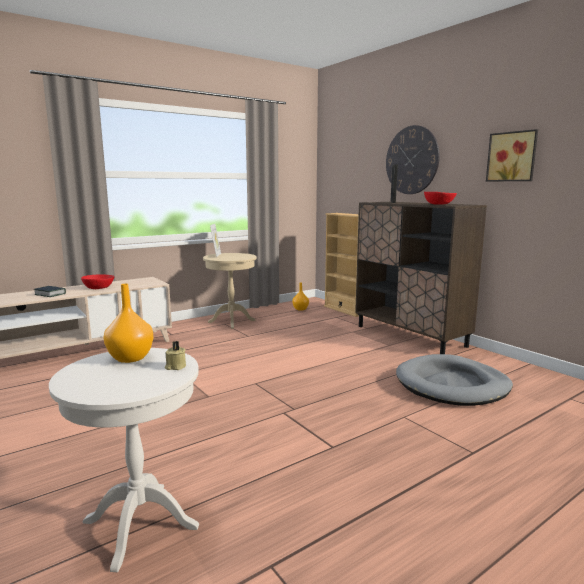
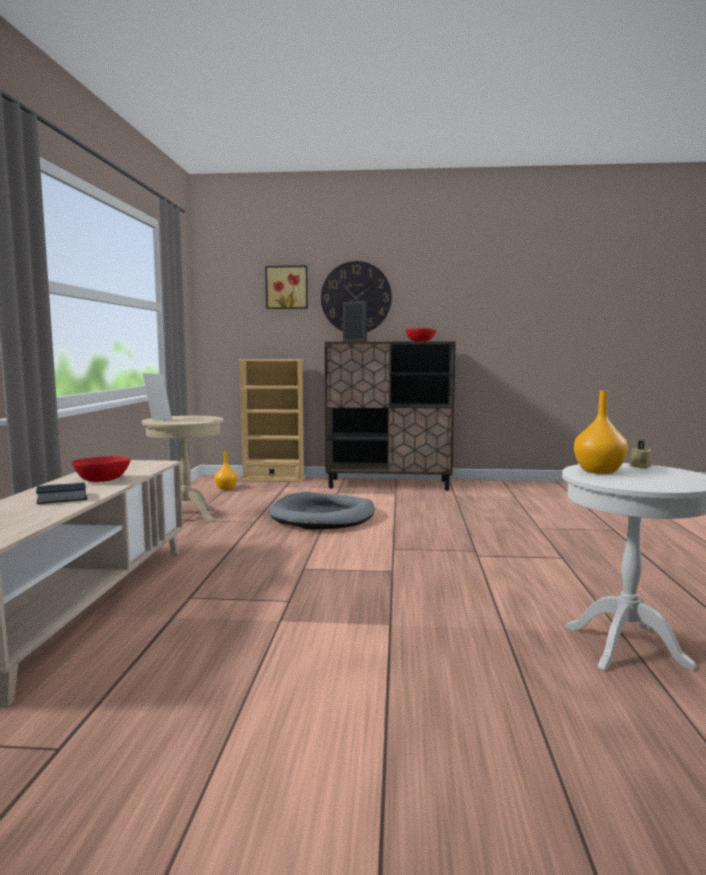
camera: 50 degrees left, 5 degrees down
grey dog bed [396,354,513,406] -> grey dog bed moved to [269,492,375,530]
picture [486,129,538,182] -> picture moved to [265,266,308,309]

